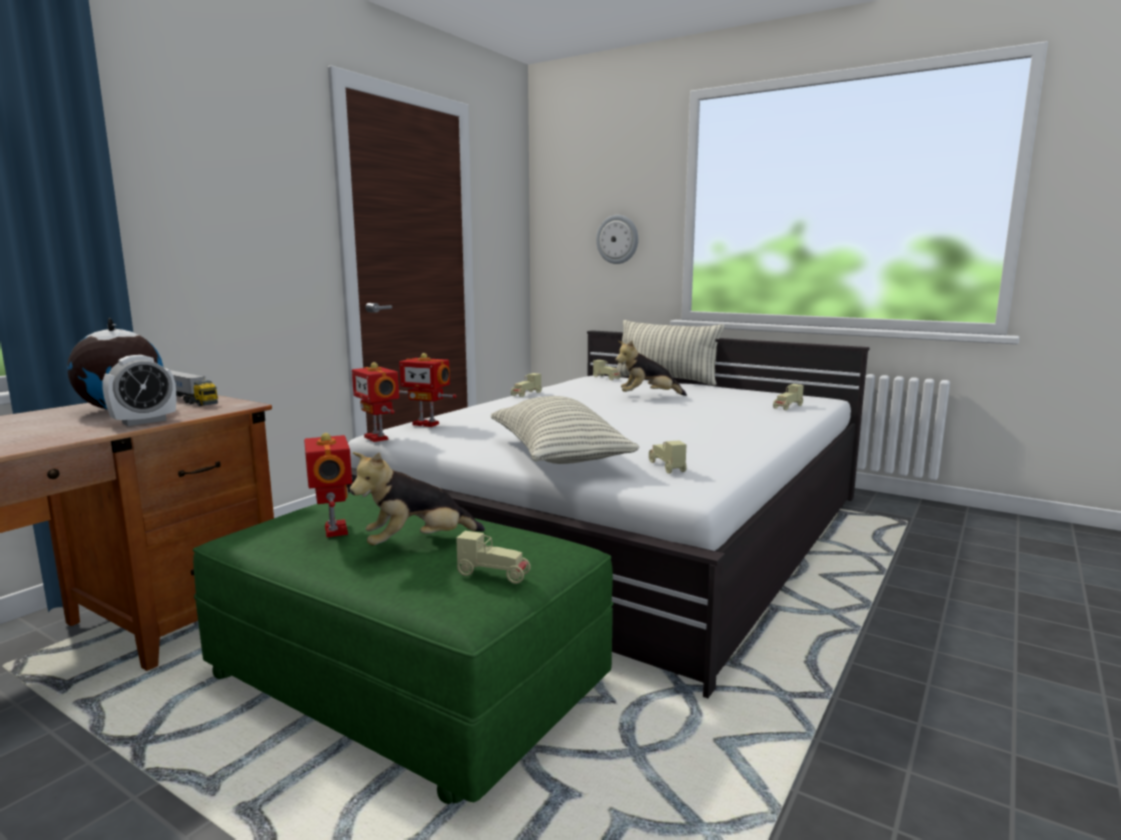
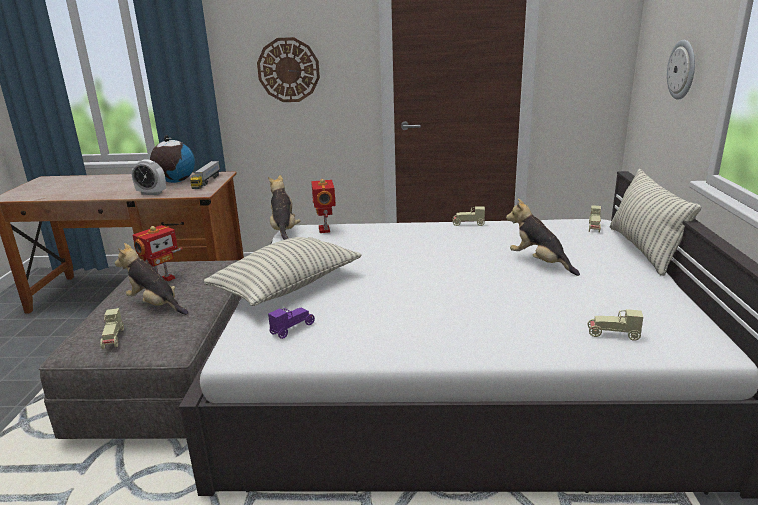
camera: 60 degrees right, 10 degrees up
green ottoman [193,492,614,804] -> grey ottoman [39,260,240,439]
toy robot [352,362,399,442] -> plush toy [268,175,301,240]
beige toy car [649,440,687,474] -> purple toy car [268,307,315,339]
none -> wall clock [257,37,320,102]

